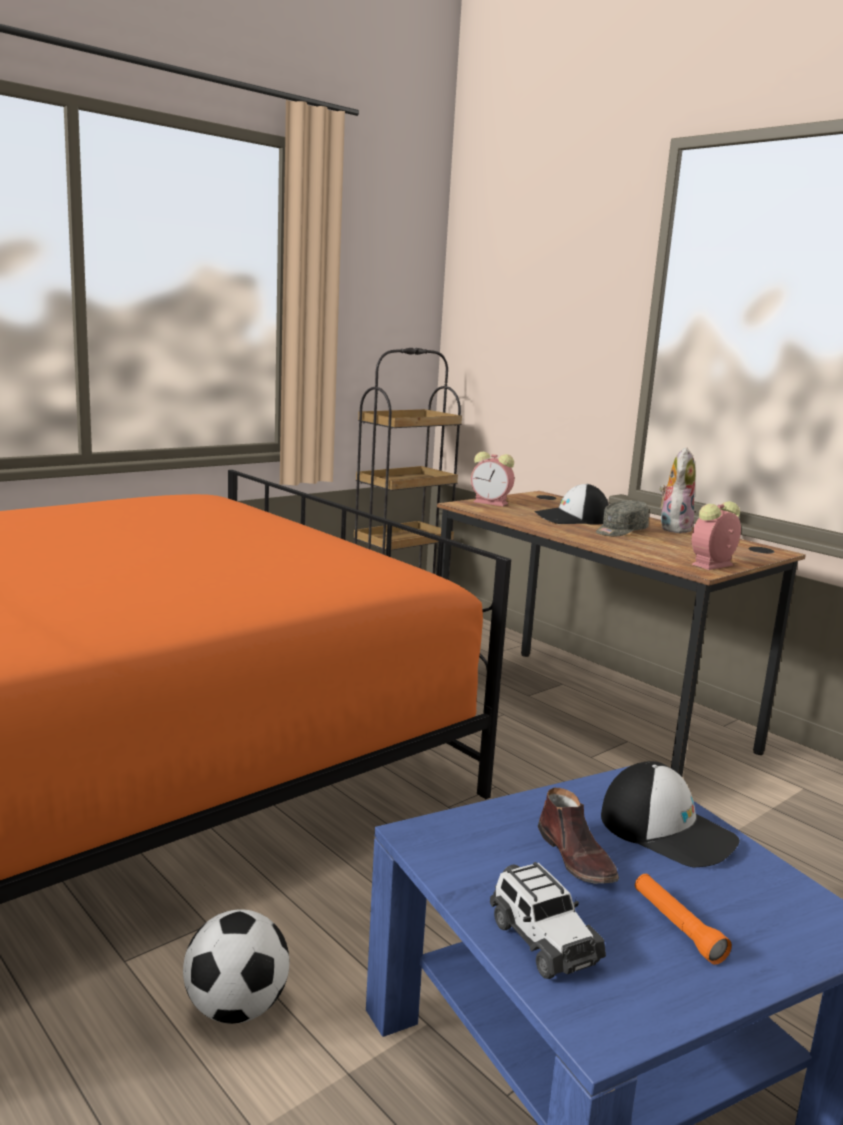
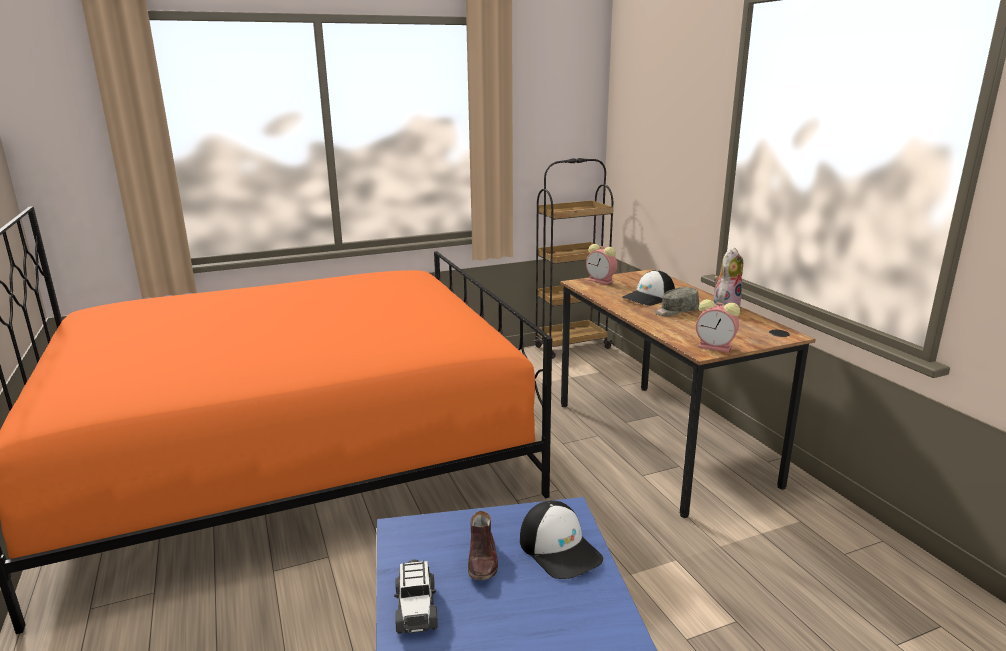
camera: 20 degrees right, 5 degrees up
football [183,909,289,1024] -> none
cap [534,484,609,525] -> cap turned 45 degrees counterclockwise [622,270,675,306]
orange flashlight [635,874,732,965] -> none
alarm clock [692,501,741,570] -> alarm clock turned 135 degrees counterclockwise [696,299,740,353]

